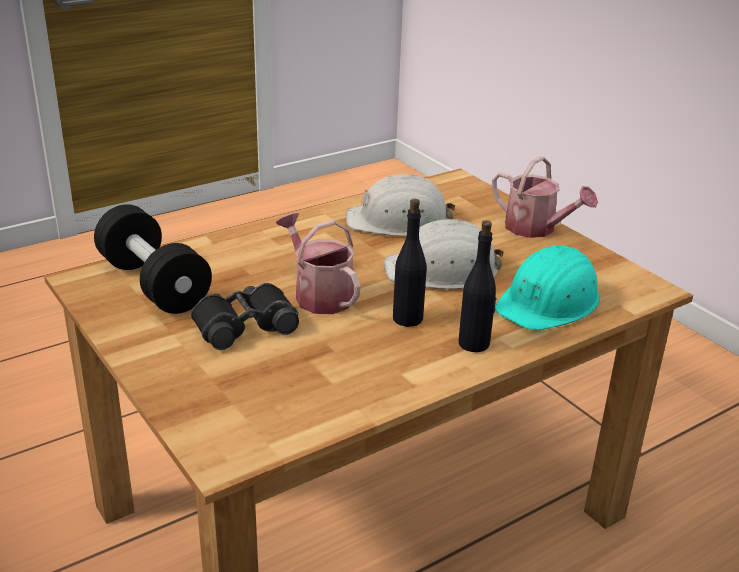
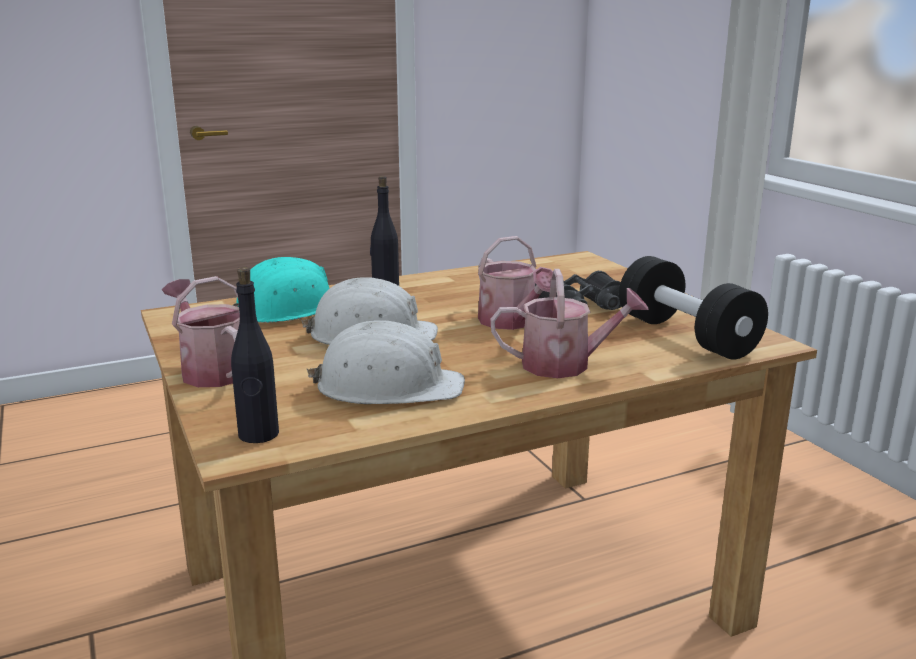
camera: 170 degrees left, 10 degrees down
black bottle [393,199,427,327] -> black bottle moved to [231,267,279,443]
none -> watering can [490,269,649,378]

